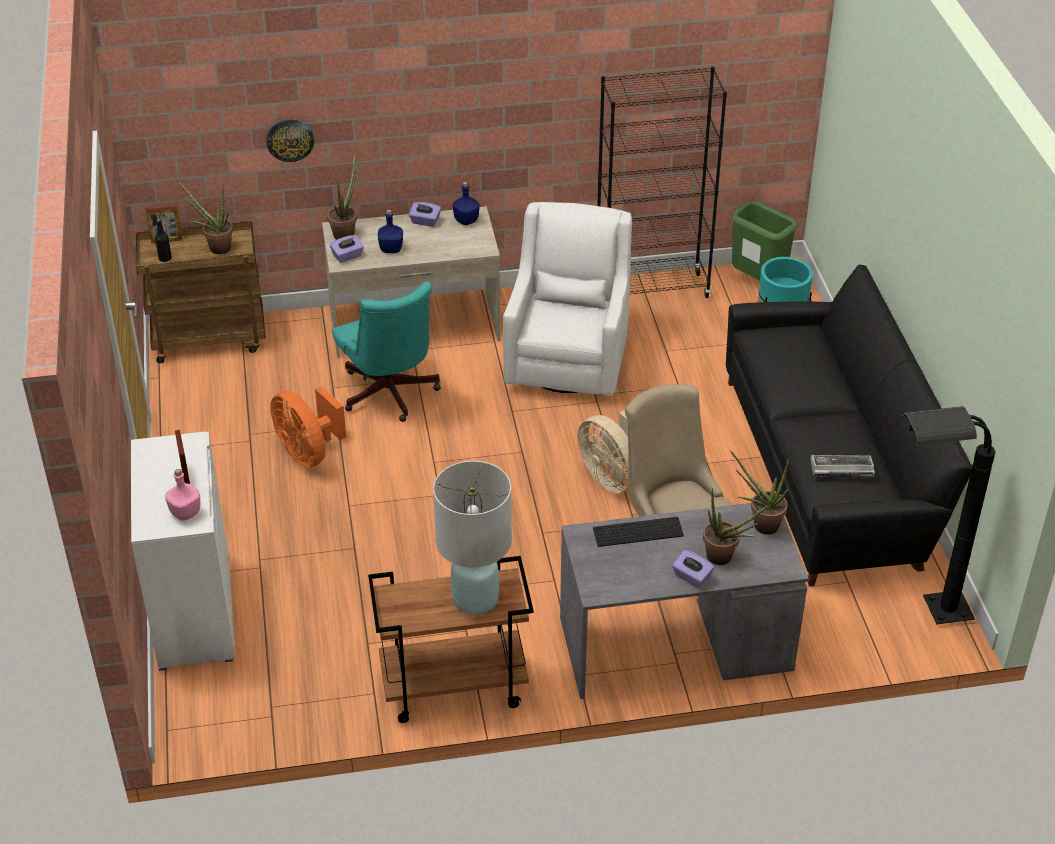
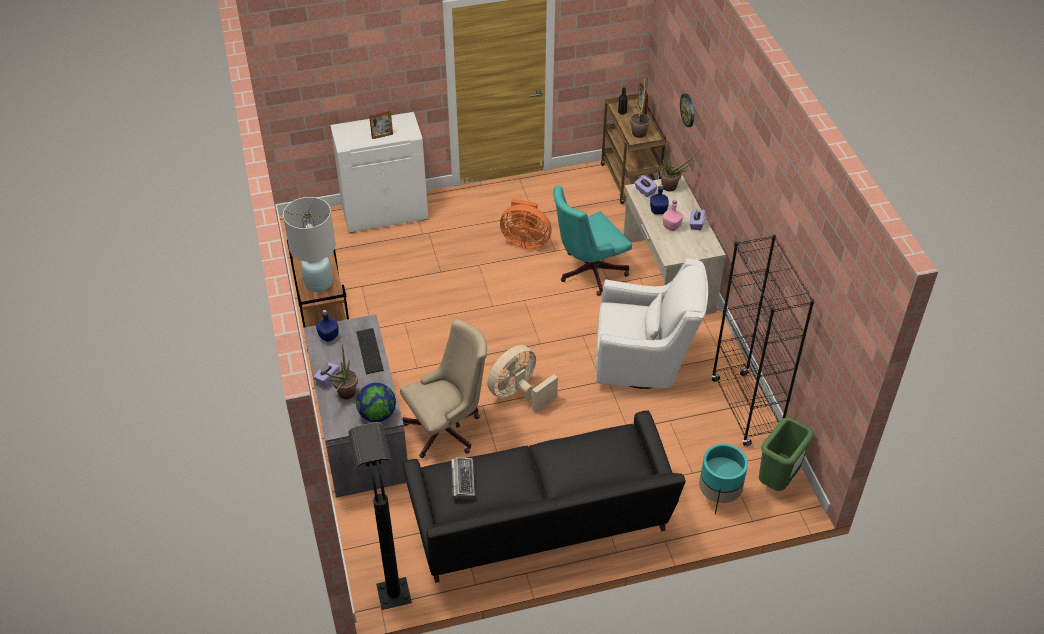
camera: 85 degrees right, 5 degrees up
pink bottle [165,469,200,520] -> pink bottle moved to [663,200,683,231]
orange fan [270,386,346,468] -> orange fan turned 120 degrees counterclockwise [500,198,552,249]
blue bottle [453,182,480,225] -> blue bottle moved to [316,310,338,342]
potted plant [730,450,789,535] -> globe [356,383,396,422]

